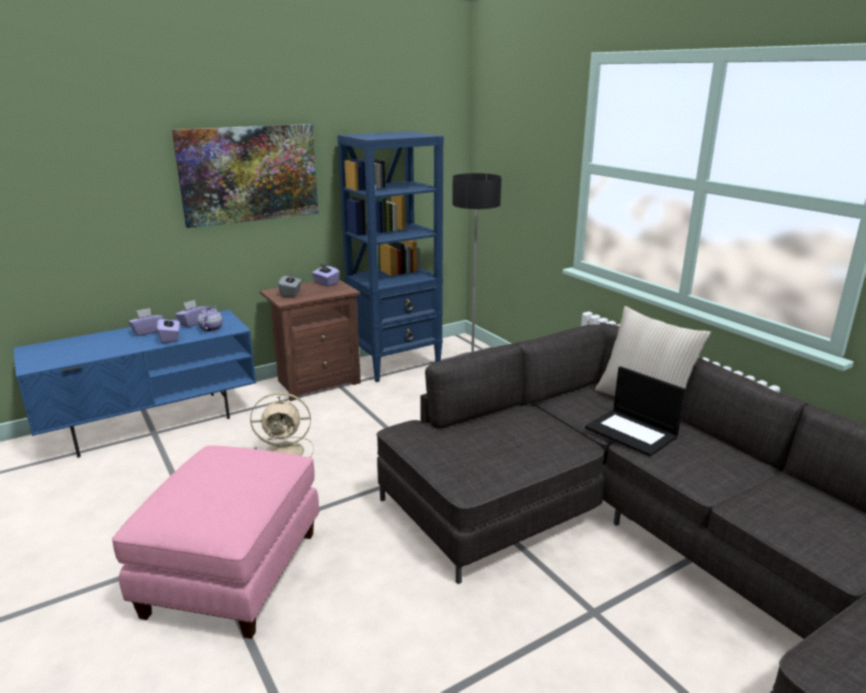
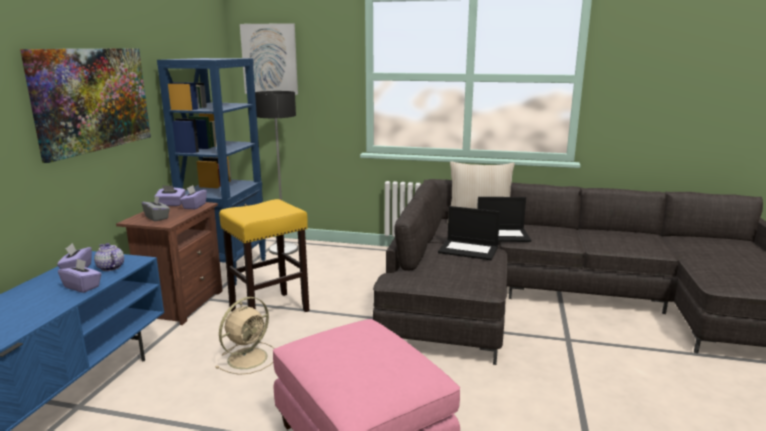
camera: 45 degrees left, 5 degrees down
purple tissue box [128,308,164,336] -> purple tissue box moved to [180,185,207,209]
none -> yellow stool [219,199,309,312]
none -> picture [240,23,298,95]
none -> laptop [438,206,500,260]

